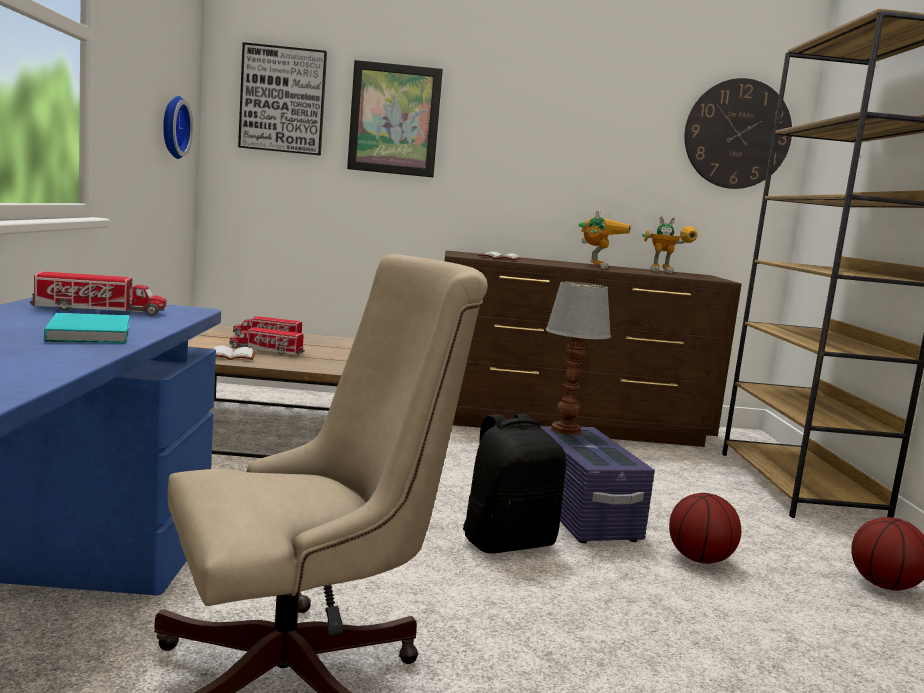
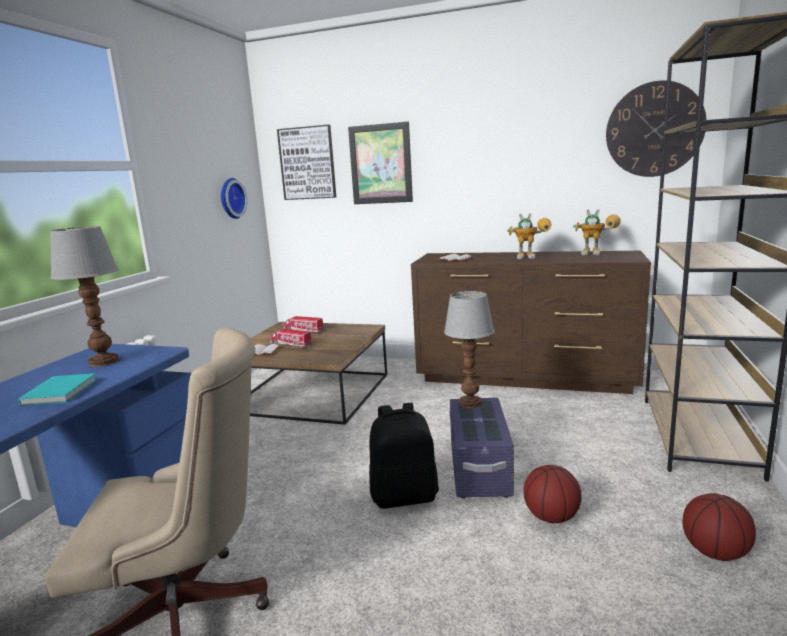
camera: 20 degrees right, 5 degrees up
toy truck [29,271,167,316] -> table lamp [50,226,119,367]
toy robot [579,210,631,269] -> toy robot turned 60 degrees clockwise [507,213,552,259]

